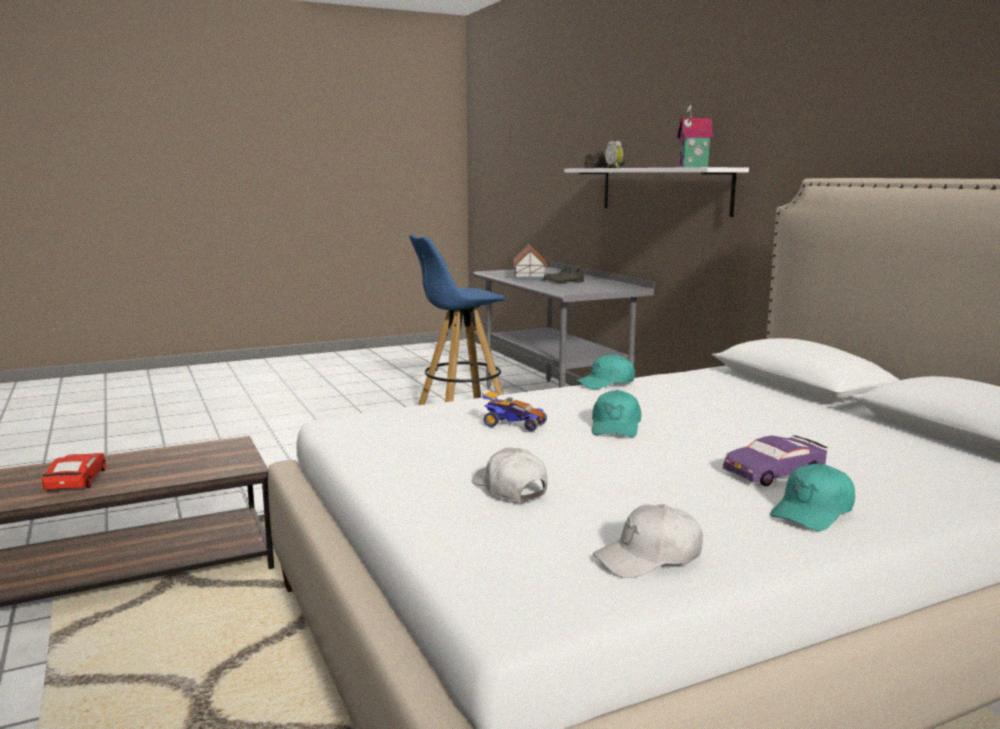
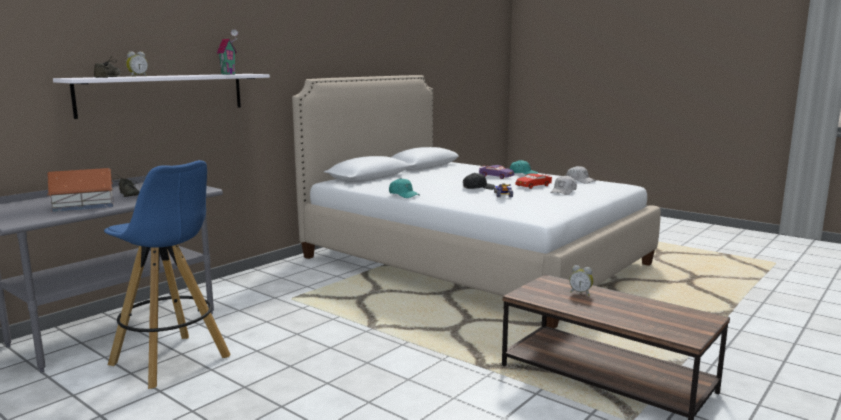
camera: 115 degrees left, 0 degrees up
red toy car [41,453,106,490] -> red toy car moved to [515,173,552,189]
turquoise cap [592,390,641,437] -> black cap [463,173,495,190]
none -> alarm clock [569,265,593,296]

